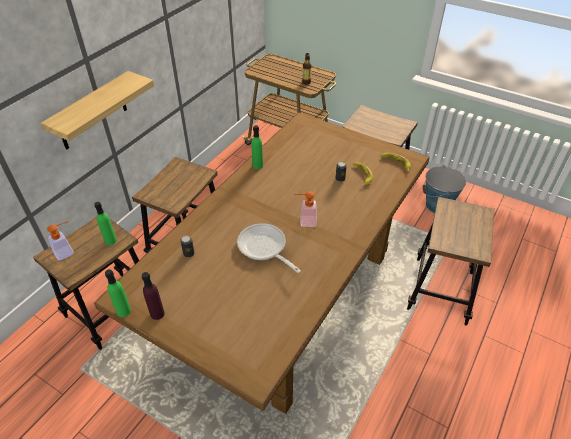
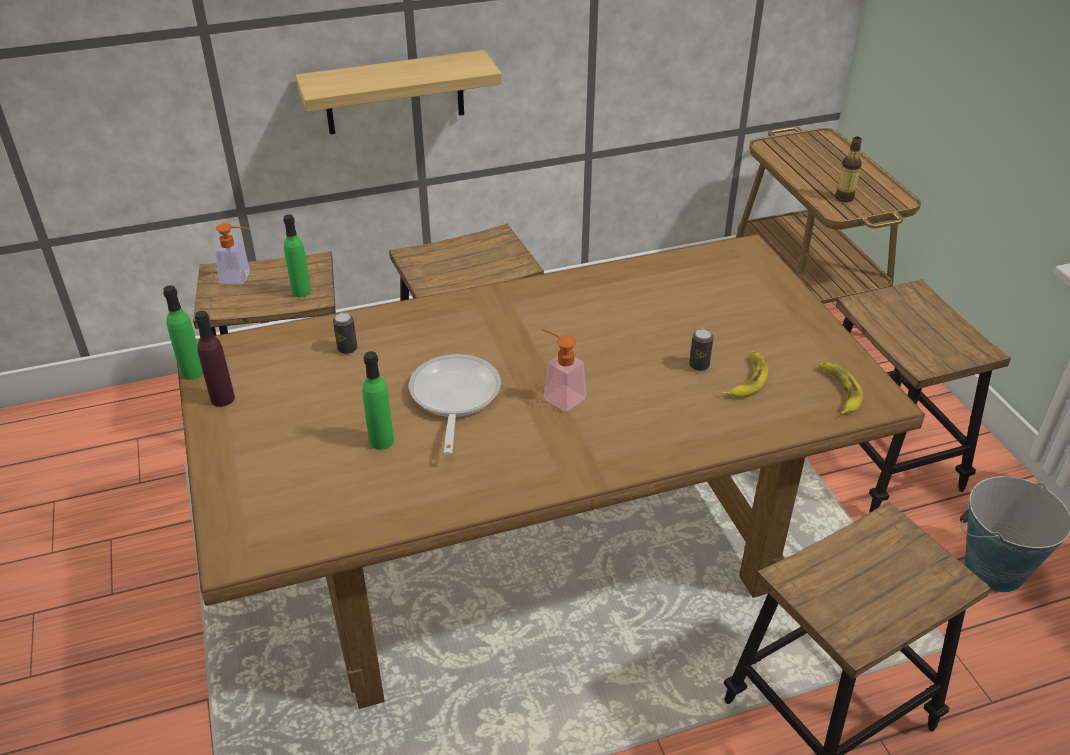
camera: 40 degrees right, 5 degrees down
green bottle [251,125,263,169] -> green bottle moved to [362,351,394,450]

